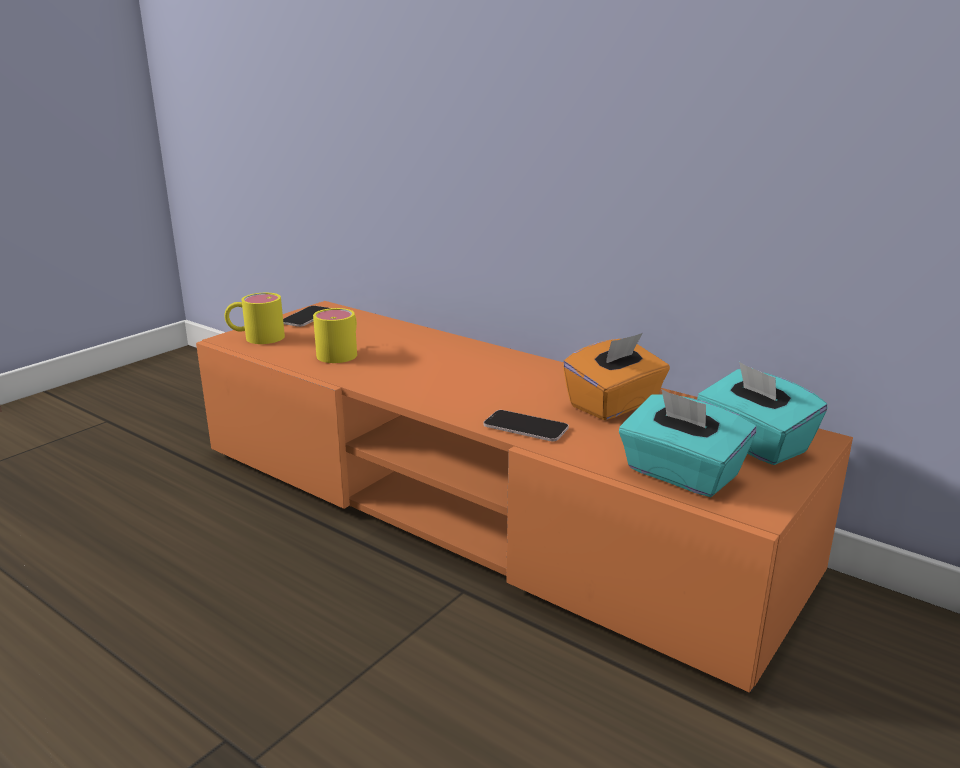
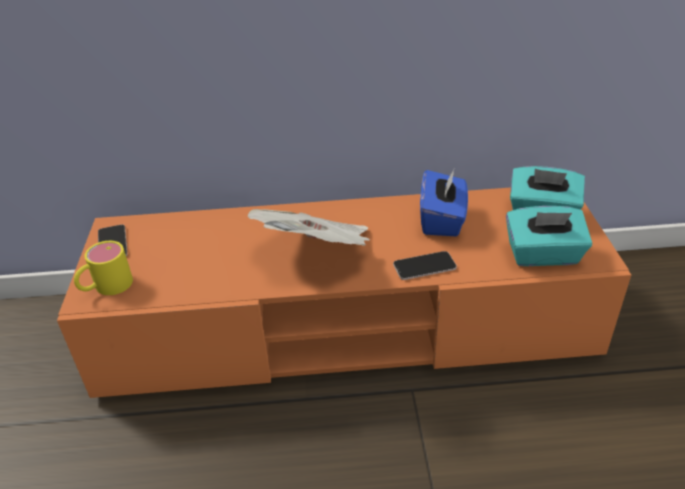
camera: 40 degrees left, 15 degrees up
yellow mug [313,308,357,363] -> none
orange tissue box [563,333,670,420] -> blue tissue box [420,169,468,236]
none -> newspaper [248,209,370,246]

